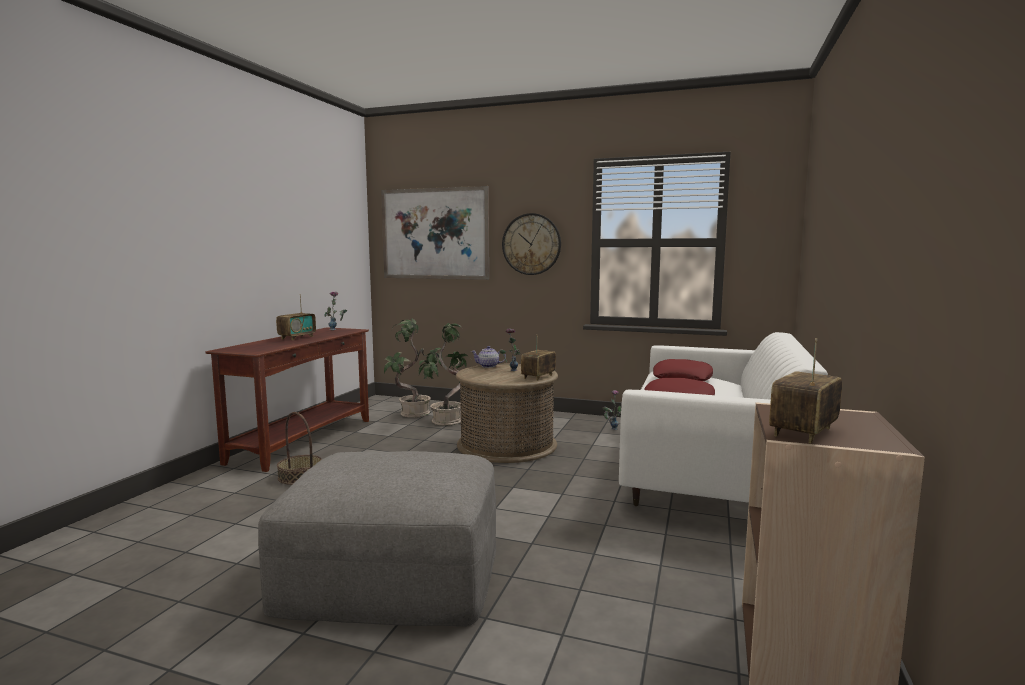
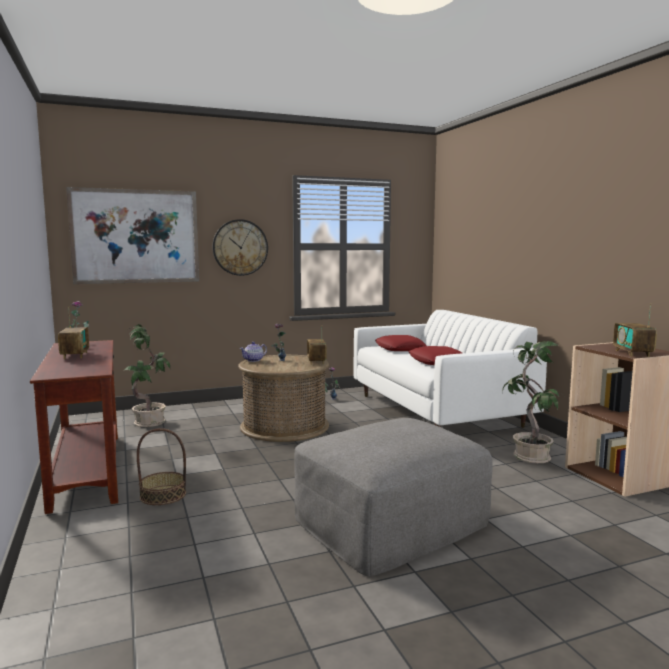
camera: 40 degrees left, 0 degrees up
potted plant [419,323,471,426] -> potted plant moved to [502,341,561,463]

